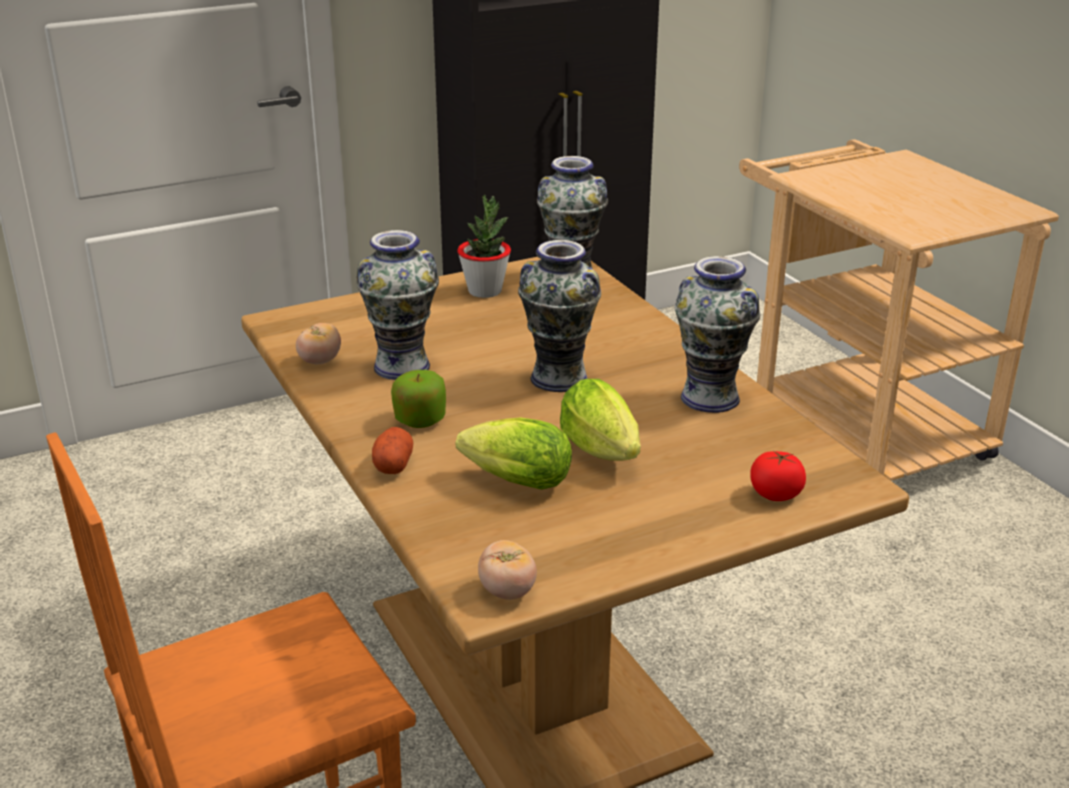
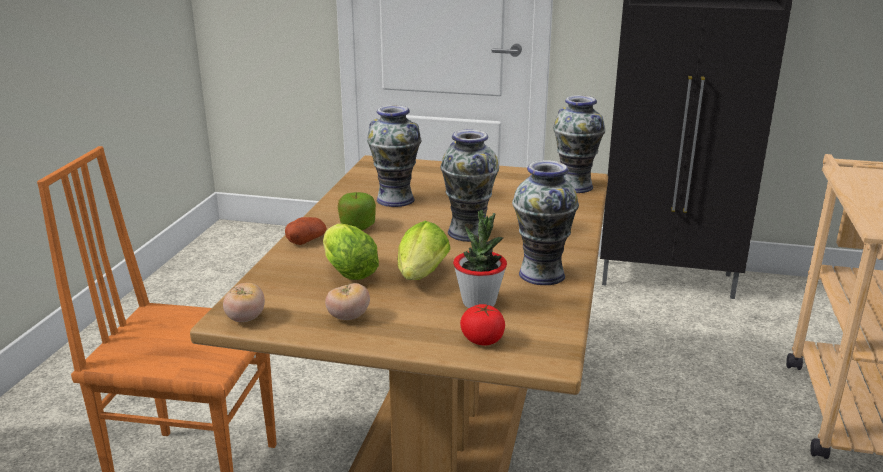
camera: 40 degrees right, 5 degrees down
tomato [296,323,341,364] -> tomato moved to [325,283,370,320]
potted plant [457,195,511,298] -> potted plant moved to [453,209,507,308]

